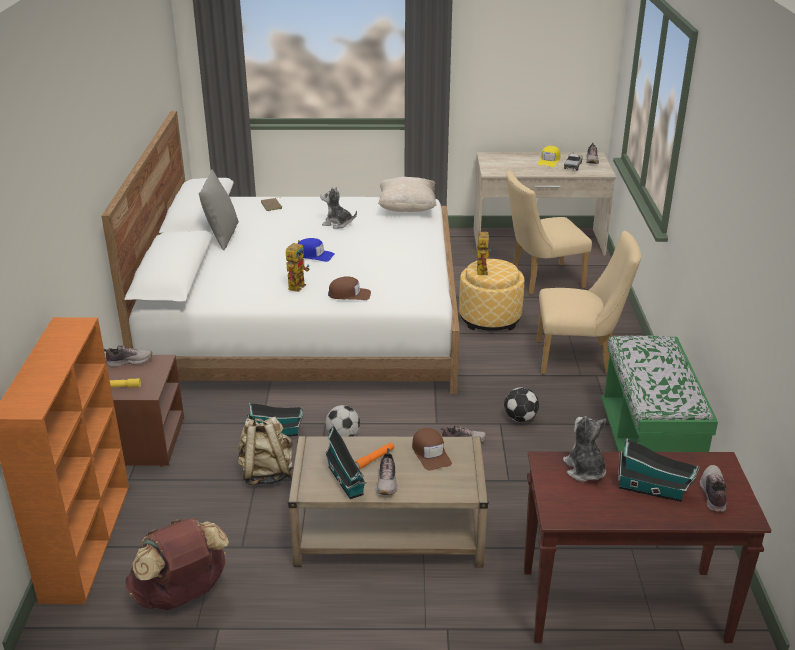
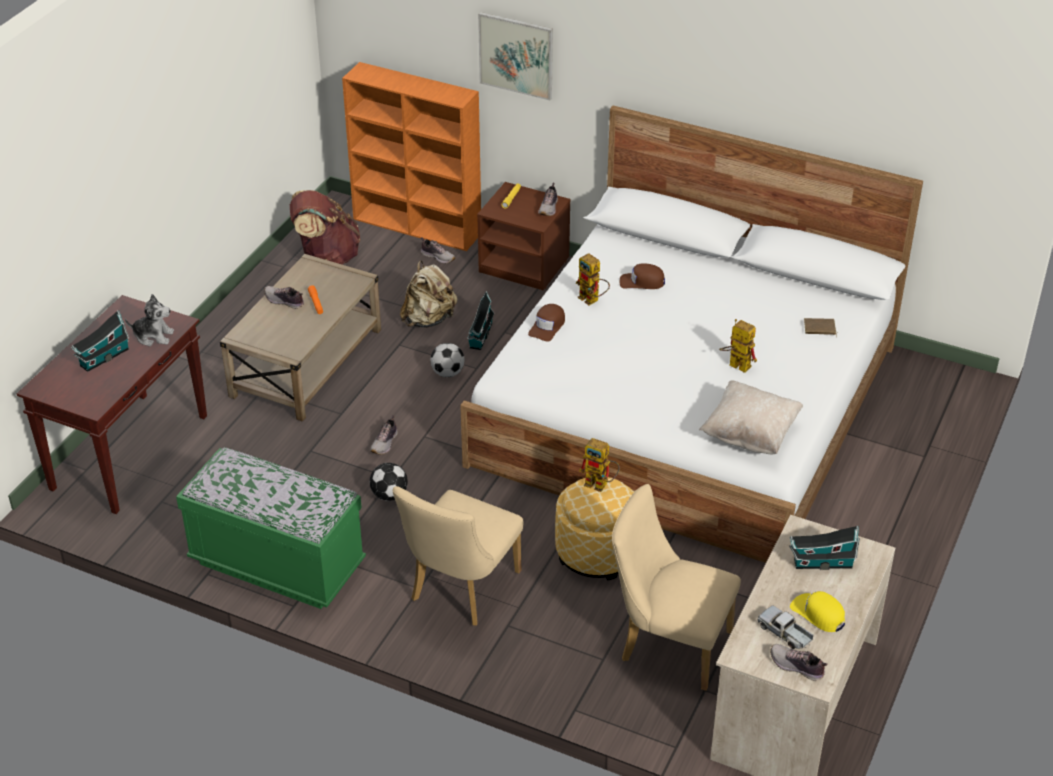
camera: 115 degrees right, 10 degrees up
grey pillow [199,170,239,250] -> none
blue cap [297,238,335,262] -> none
plush toy [320,187,357,229] -> toy robot [719,319,757,373]
toy house [325,424,366,499] -> toy house moved to [789,525,860,570]
brown cap [412,428,452,471] -> brown cap moved to [620,263,665,289]
beige chair [507,171,592,295] -> beige chair turned 75 degrees counterclockwise [612,484,741,691]
shoe [700,465,727,512] -> shoe moved to [421,237,455,264]
none -> picture [478,12,553,100]

